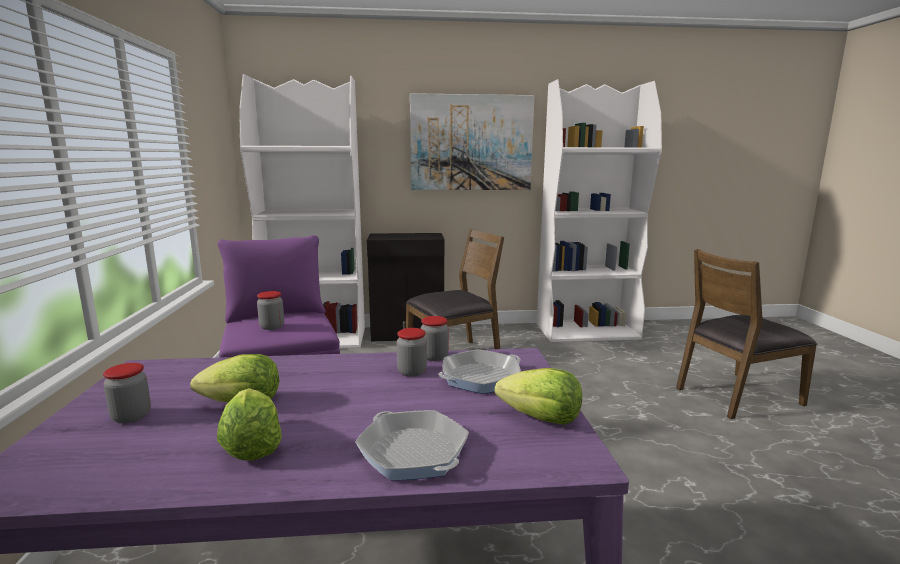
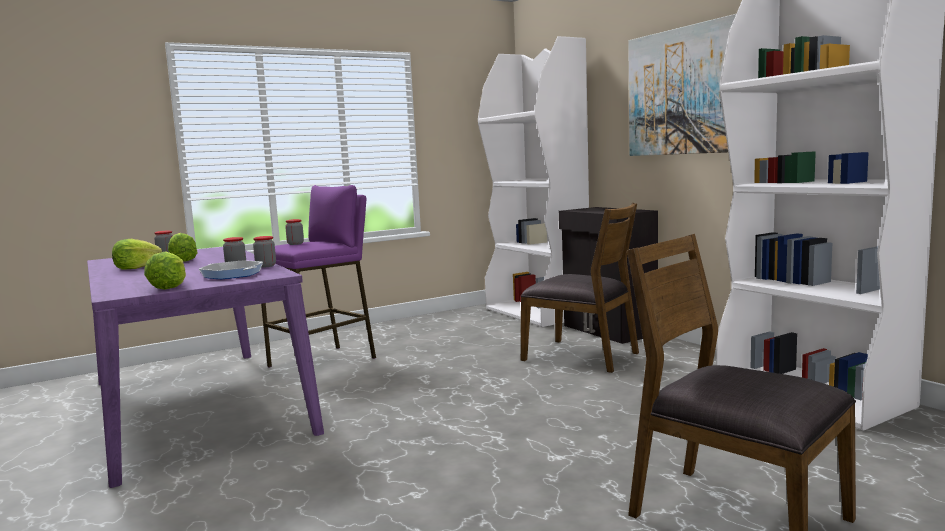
camera: 65 degrees right, 5 degrees down
frying pan [355,410,469,480] -> none

